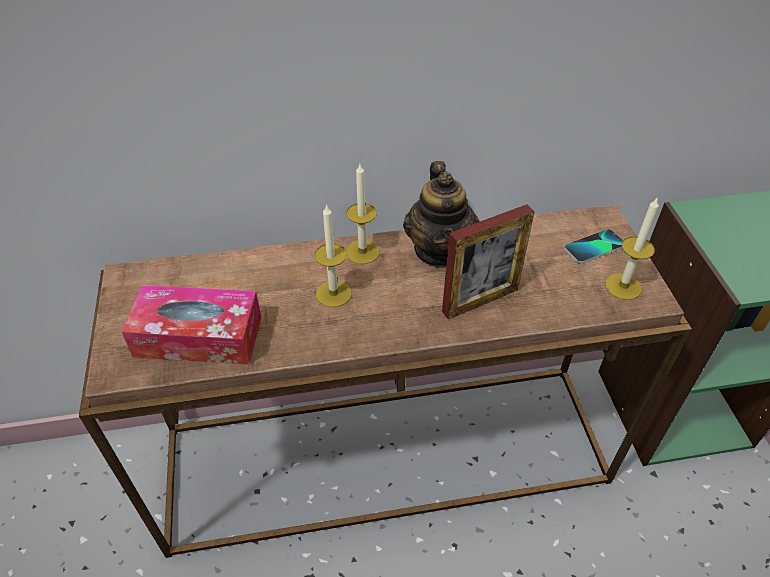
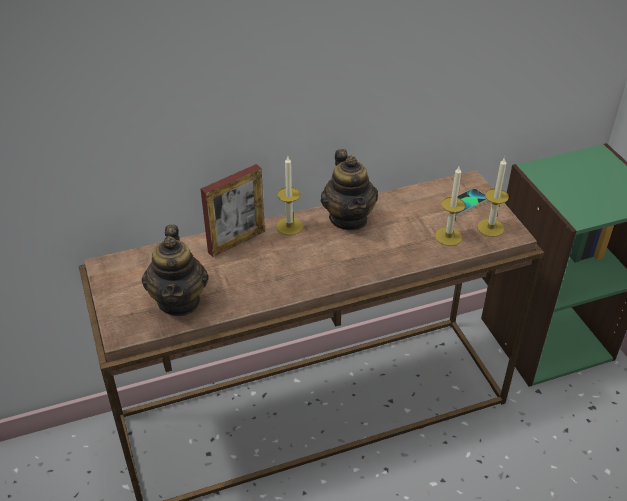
camera: 10 degrees left, 5 degrees down
tissue box [122,285,261,364] -> teapot [142,225,209,316]
candle [315,204,352,307] -> candle moved to [435,167,465,246]
picture frame [442,204,535,319] -> picture frame moved to [201,164,265,257]

